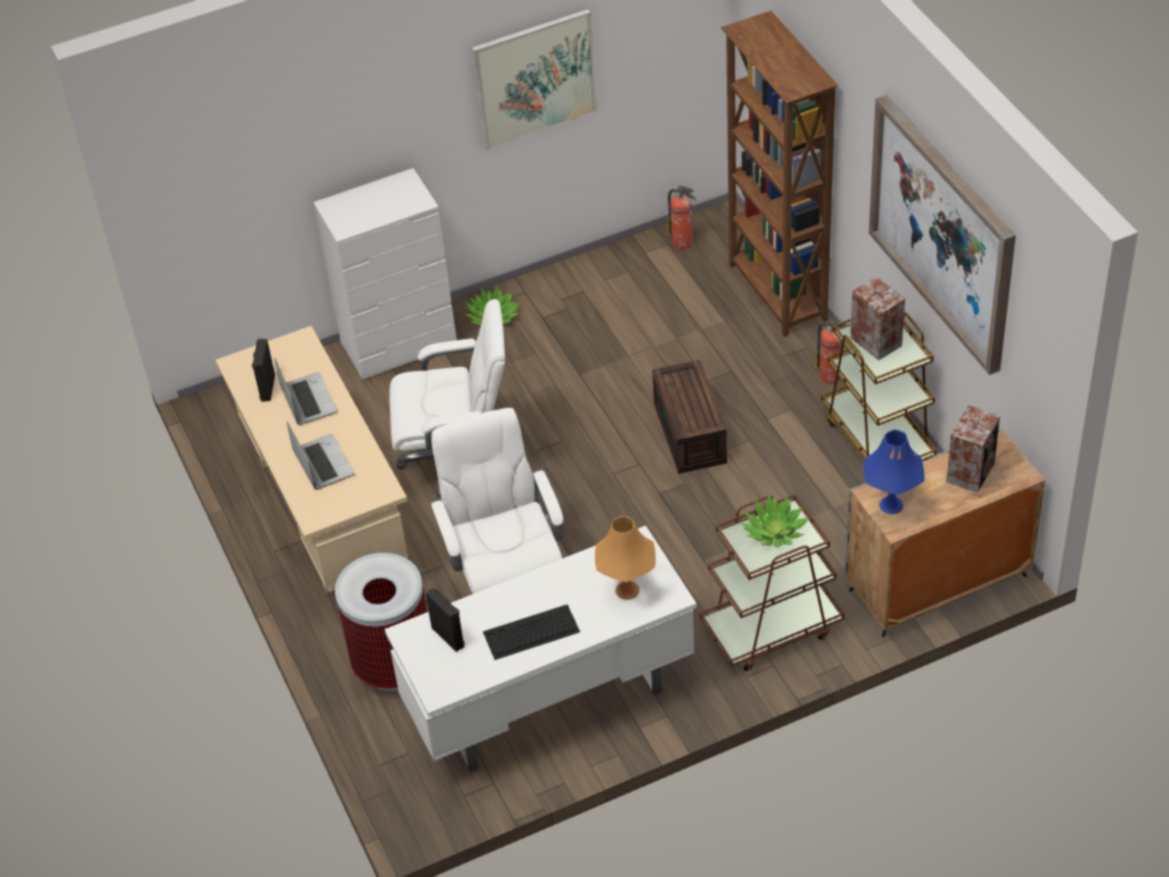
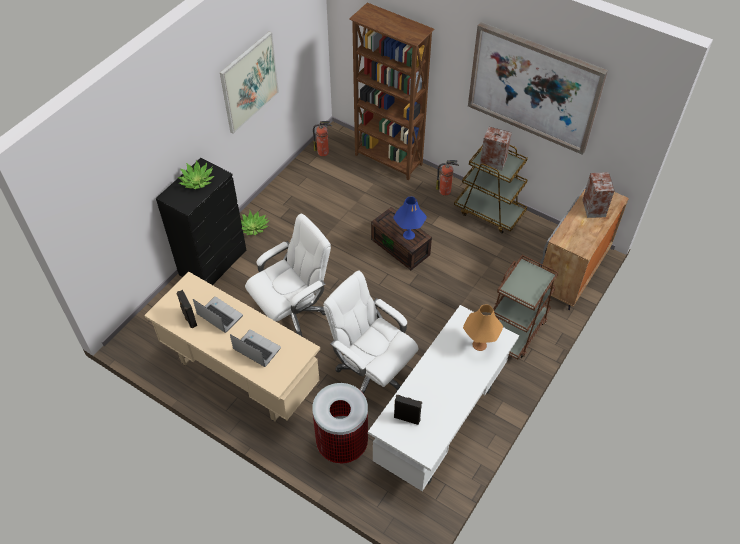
camera: 35 degrees left, 5 degrees up
white dresser [313,168,457,379] -> black dresser [156,158,246,285]
keyboard [483,604,580,660] -> none
potted plant [742,494,809,547] -> potted plant moved to [177,160,214,189]
blue table lamp [863,430,924,514] -> blue table lamp moved to [393,197,427,240]

